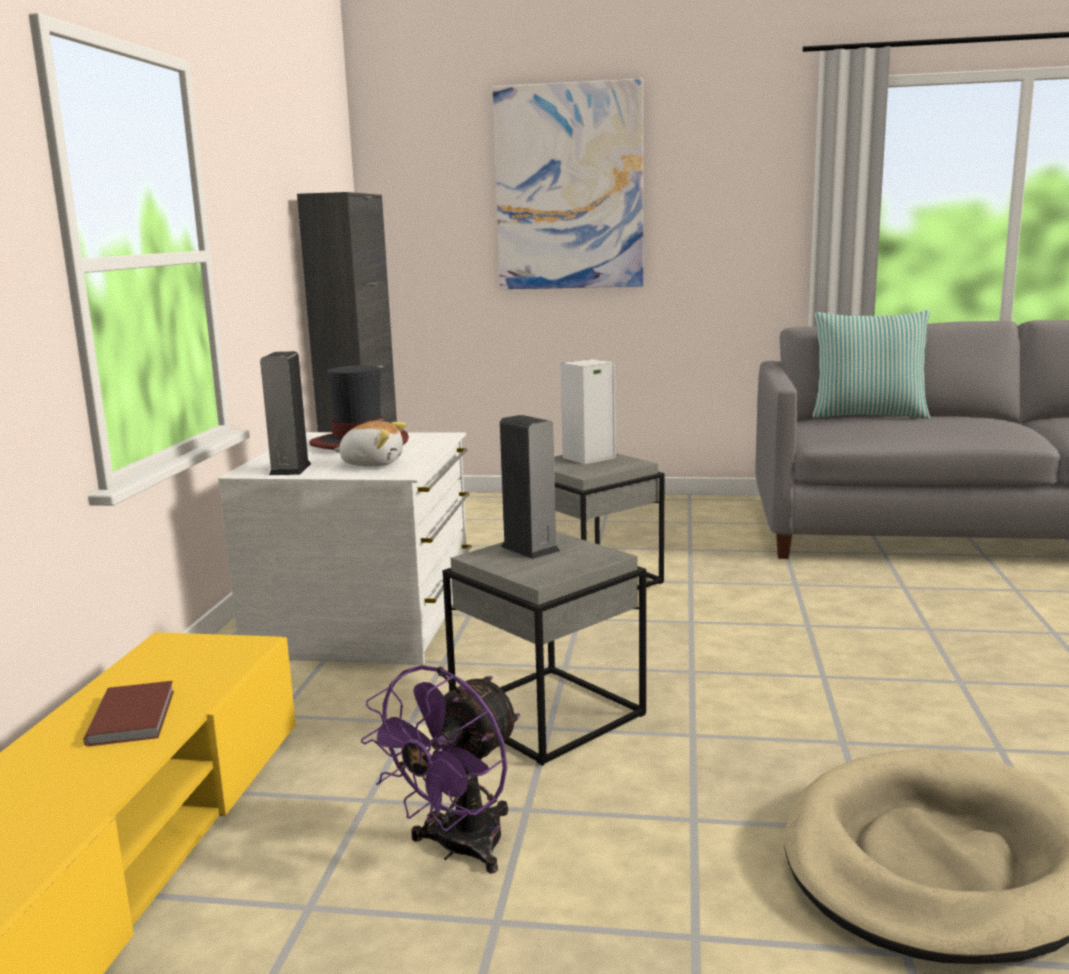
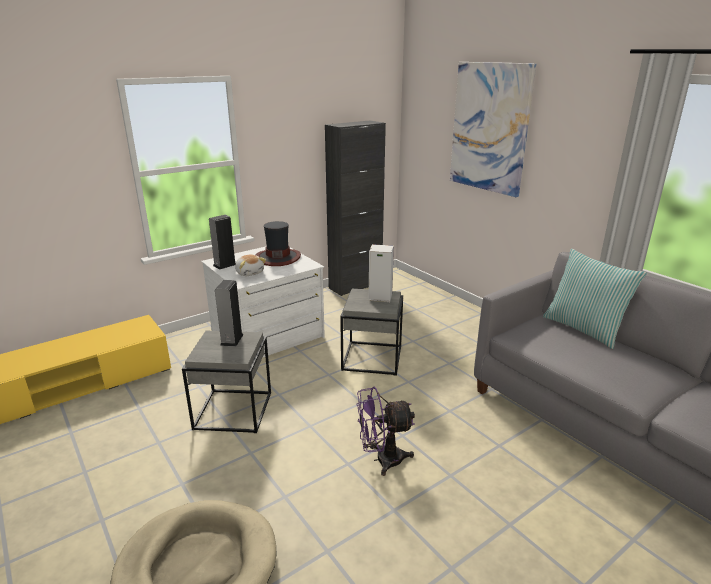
camera: 45 degrees right, 10 degrees up
brown book [83,681,174,746] -> none
purple fan [361,665,520,874] -> purple fan moved to [357,386,415,476]

